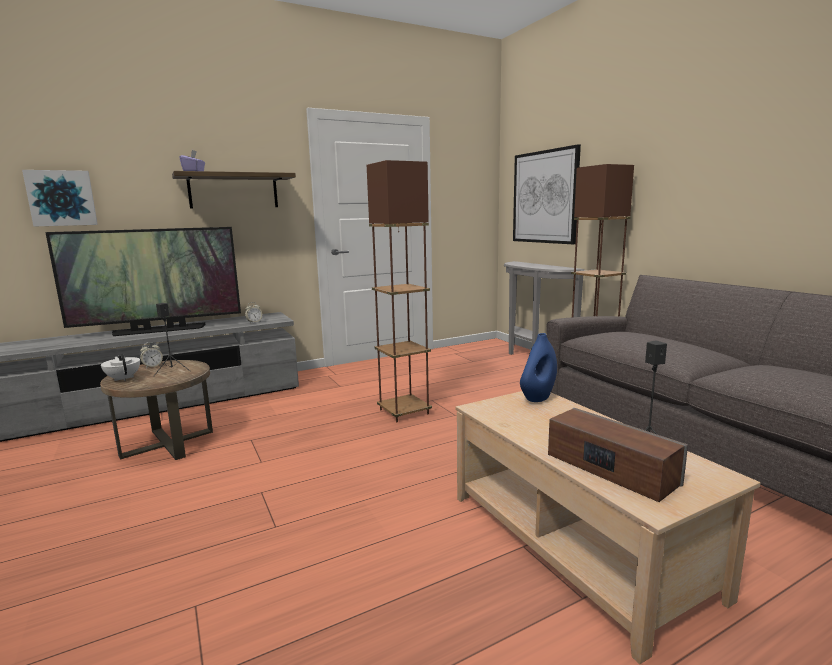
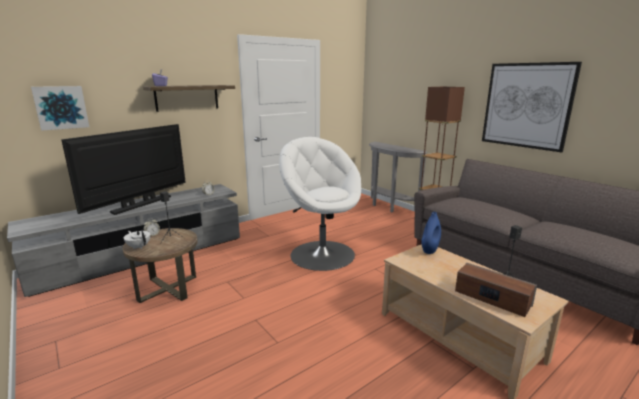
camera: 10 degrees left, 5 degrees up
television [45,227,241,336] -> television turned 150 degrees clockwise [61,124,186,215]
brown floor lamp [367,160,432,422] -> white armchair [279,137,361,271]
picture [513,144,581,244] -> picture moved to [482,62,582,153]

